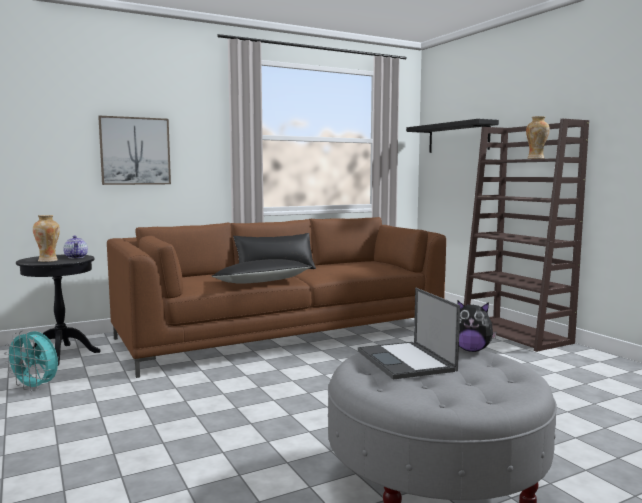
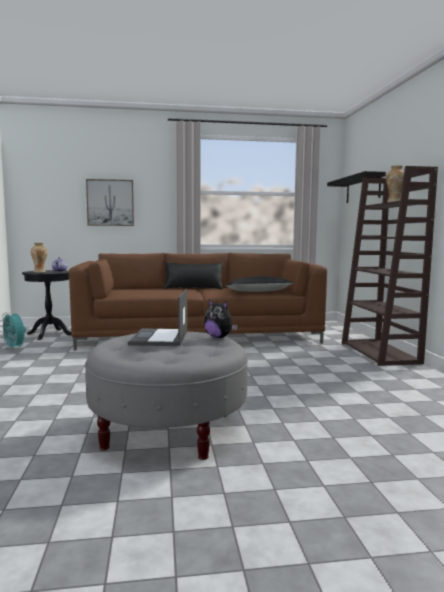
camera: 20 degrees right, 0 degrees up
black pillow [212,259,312,284] -> black pillow moved to [225,276,294,292]

